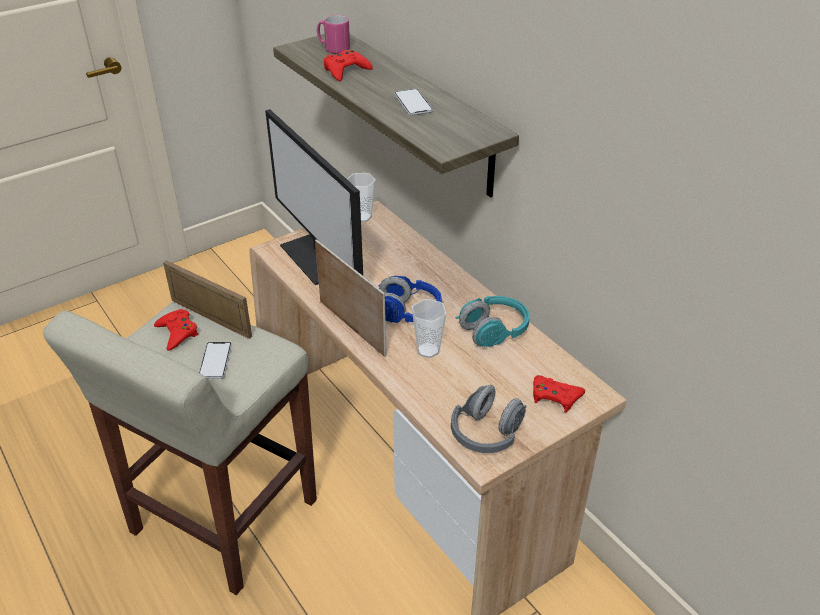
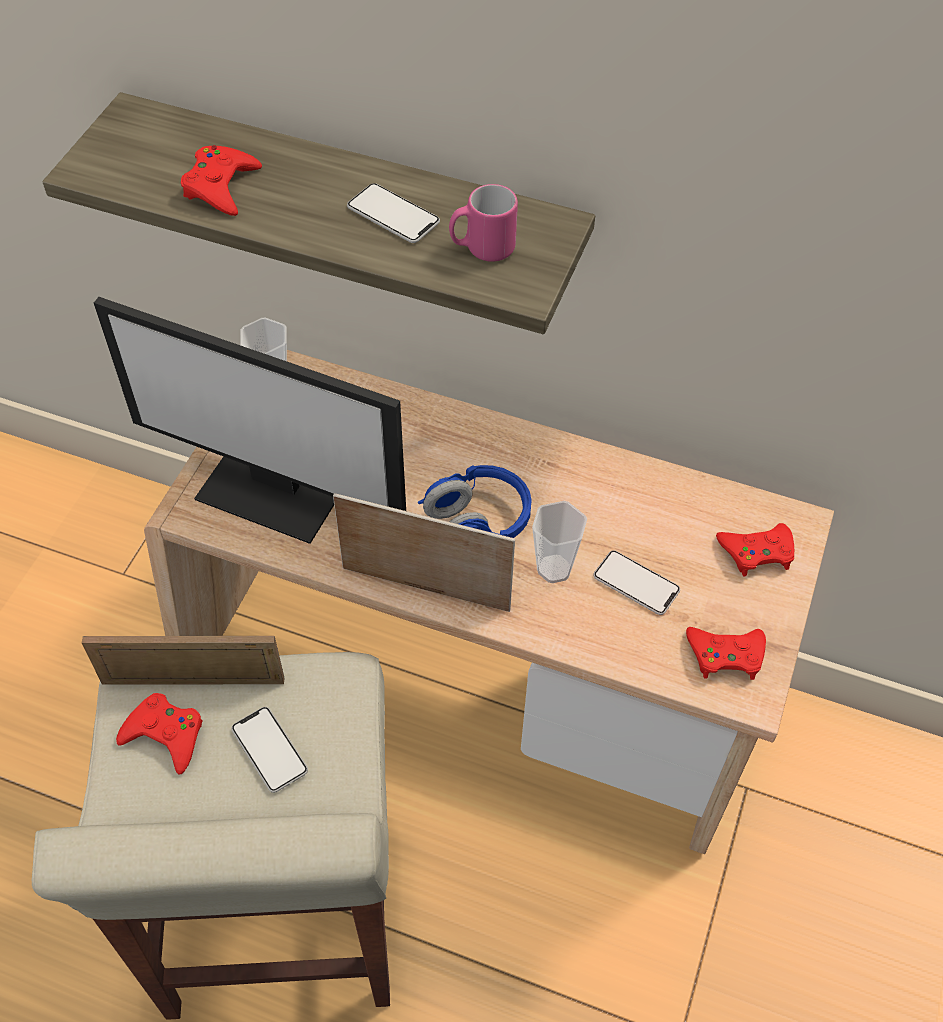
camera: 35 degrees left, 15 degrees up
pink mug [317,15,350,54] -> pink mug moved to [449,184,518,262]
grey headphones [451,385,527,453] -> red game controller [686,627,766,680]
turquoise headphones [455,296,529,347] -> none
none -> phone [593,550,680,615]

